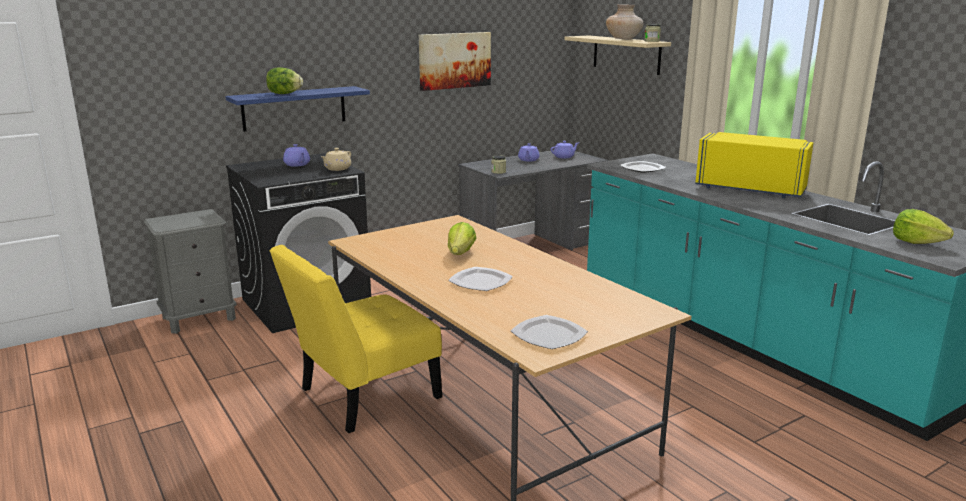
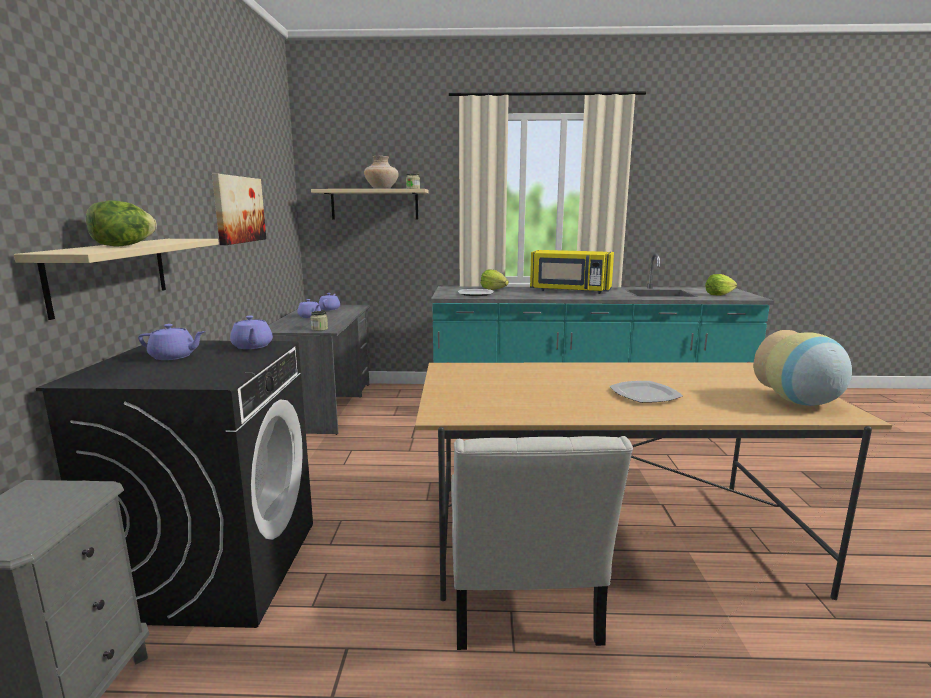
camera: 55 degrees left, 5 degrees down
blue shelf [225,86,370,132] -> beige shelf [14,239,219,320]
yellow chair [270,245,442,433] -> white chair [451,436,633,650]
beige teapot [321,148,351,171] -> purple teapot [230,316,273,349]
lettuce [448,222,476,255] -> lettuce moved to [481,269,509,290]
plate [511,315,588,349] -> vase [753,330,852,406]
yellow microwave [695,132,813,198] -> yellow microwave turned 135 degrees counterclockwise [530,250,614,294]

